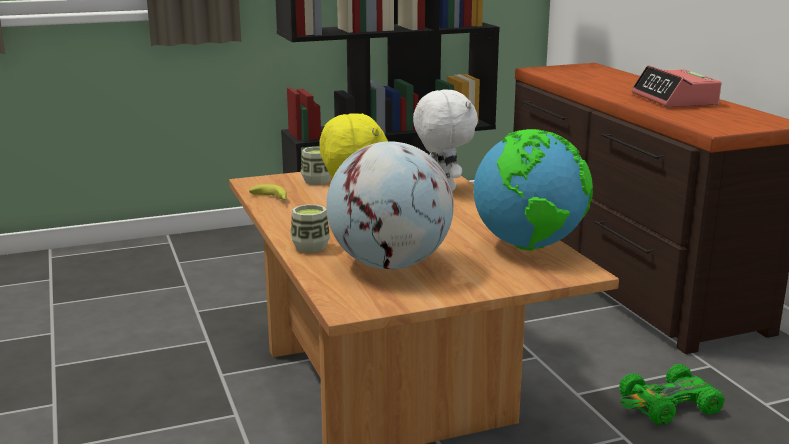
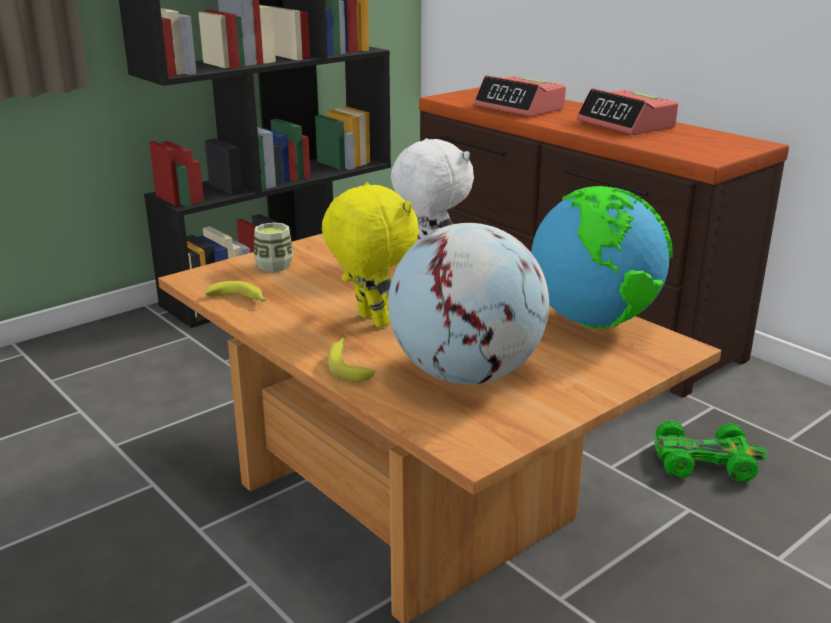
camera: 20 degrees left, 5 degrees up
cup [290,204,330,253] -> banana [328,338,375,382]
green toy car [619,364,725,425] -> green toy car turned 135 degrees counterclockwise [654,420,768,482]
none -> alarm clock [474,76,566,117]

